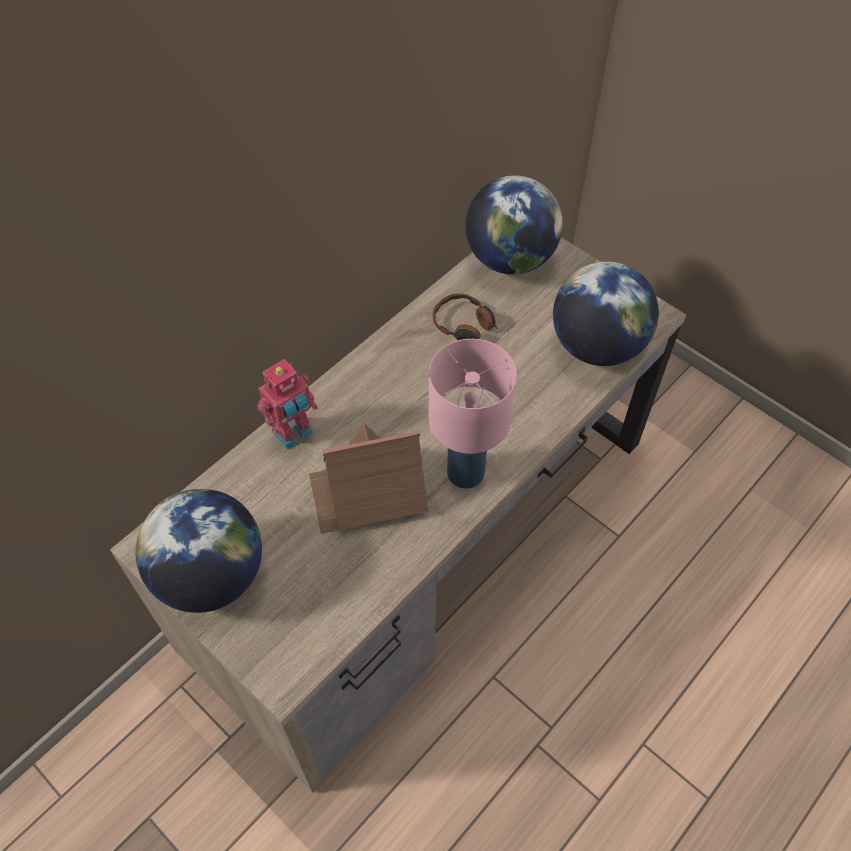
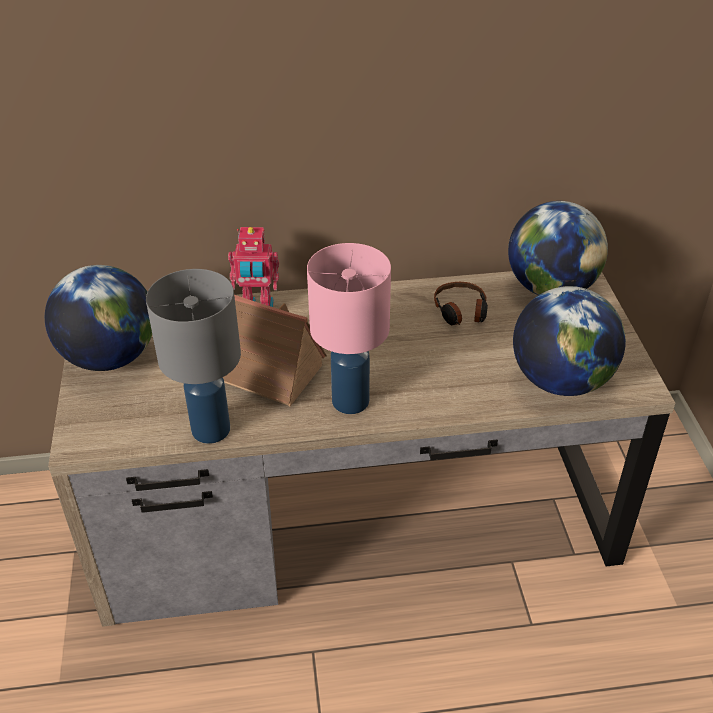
camera: 40 degrees right, 15 degrees down
none -> grey table lamp [146,269,241,444]

